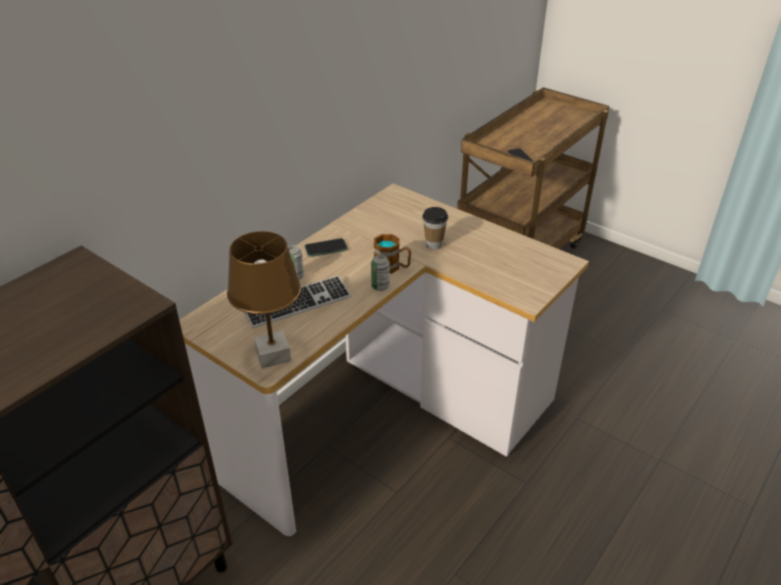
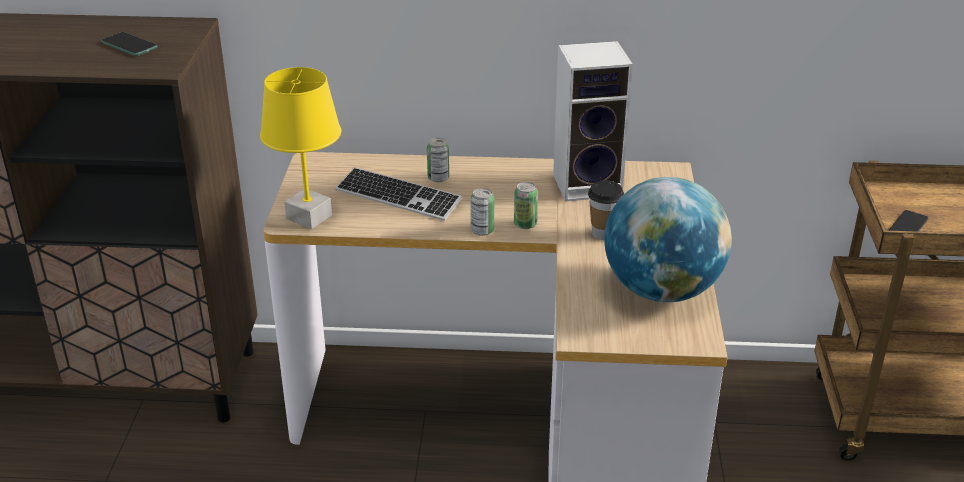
camera: 55 degrees right, 5 degrees down
brown table lamp [227,231,301,369] -> yellow table lamp [260,67,341,229]
phone [304,238,348,257] -> phone moved to [102,32,158,56]
mug [374,234,411,274] -> can [514,182,538,229]
none -> speaker [553,41,633,202]
none -> globe [604,177,732,302]

